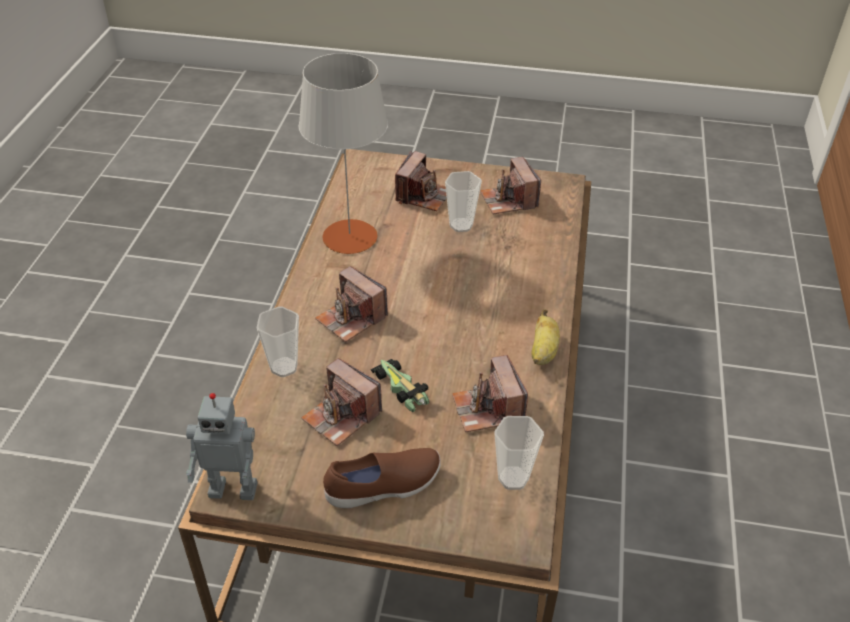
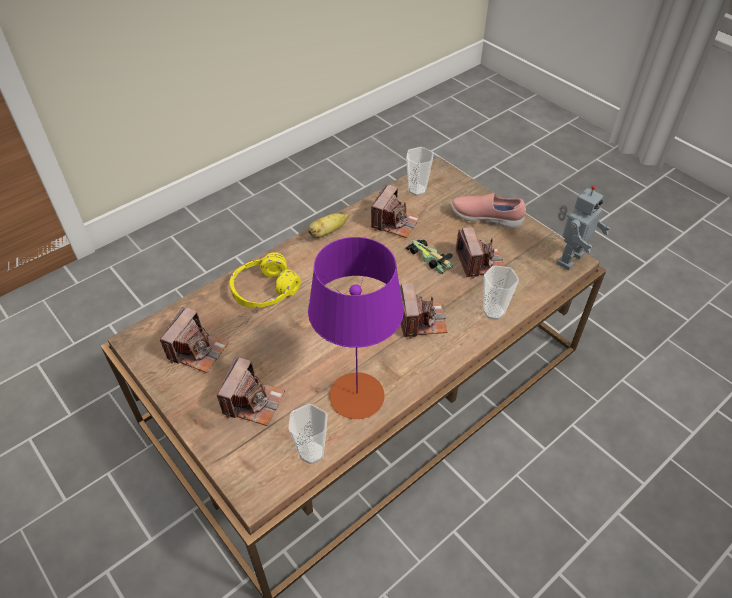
camera: 140 degrees left, 5 degrees up
toy robot [186,393,257,500] -> toy robot turned 90 degrees clockwise [557,185,610,270]
grey table lamp [299,53,388,254] -> purple table lamp [308,237,404,419]
brown shoe [323,448,441,508] -> pink shoe [451,193,526,228]
toy car [371,359,429,412] -> toy car turned 135 degrees clockwise [406,240,453,274]
camera [395,151,447,211] -> camera turned 135 degrees clockwise [217,357,285,426]
cup [445,171,482,232] -> cup moved to [288,404,328,464]
none -> yellow headphones [229,252,301,308]

